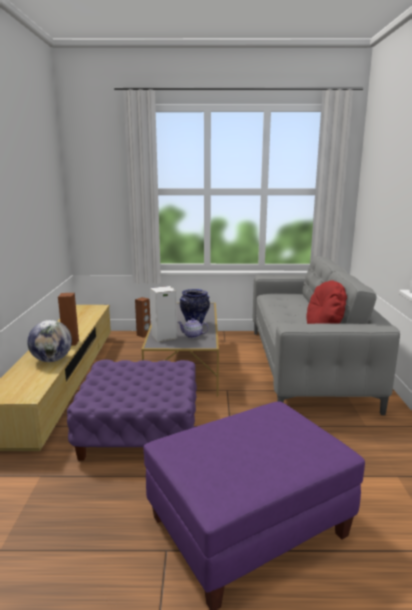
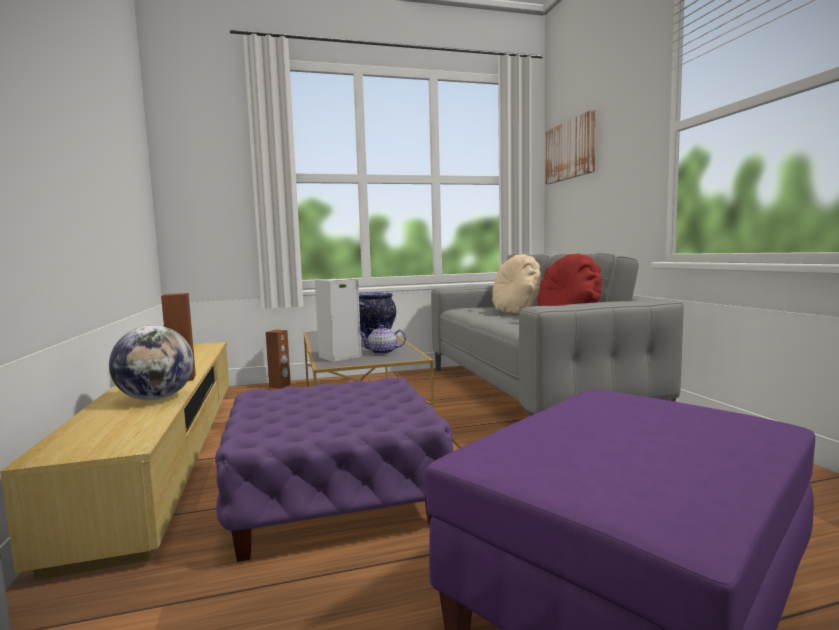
camera: 15 degrees left, 10 degrees down
none -> beige pillow [492,254,541,314]
none -> picture [545,110,596,184]

